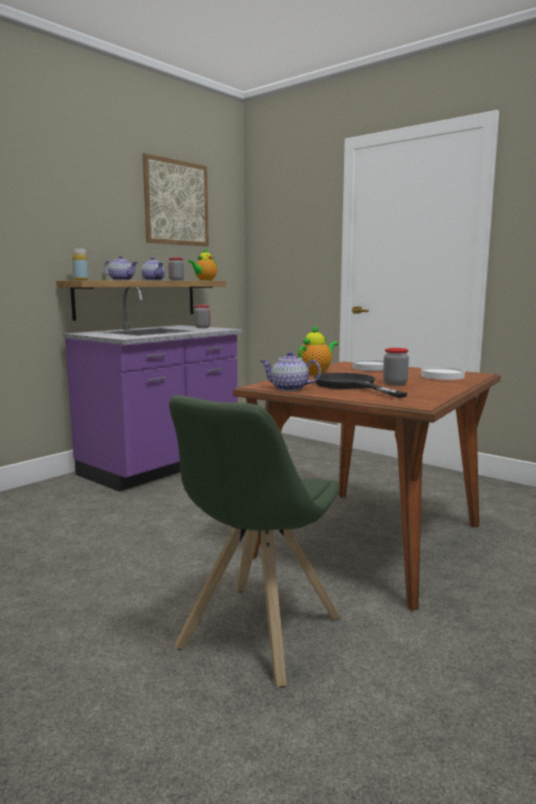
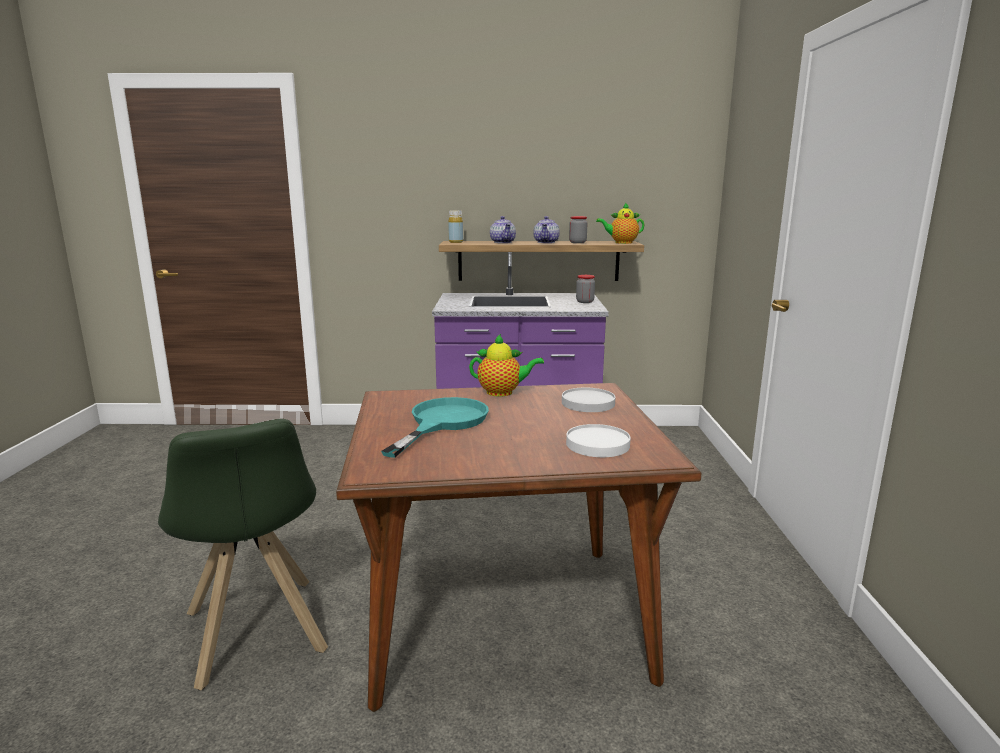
camera: 50 degrees right, 5 degrees up
picture [143,153,209,247] -> none
green chair [169,395,341,688] -> green chair turned 105 degrees counterclockwise [158,419,328,690]
teapot [261,352,321,391] -> none
black frying pan [313,373,408,398] -> turquoise frying pan [381,397,489,458]
jar [383,348,409,385] -> none

